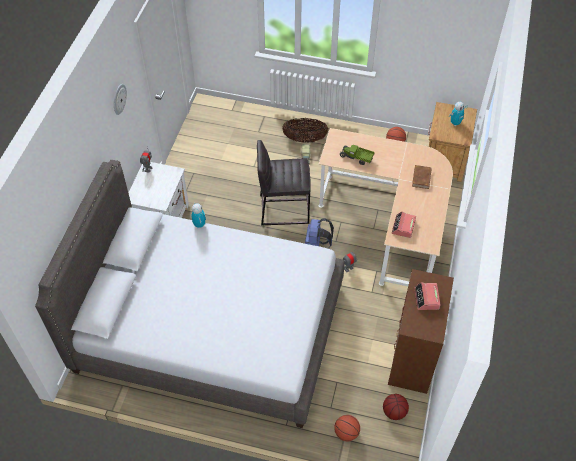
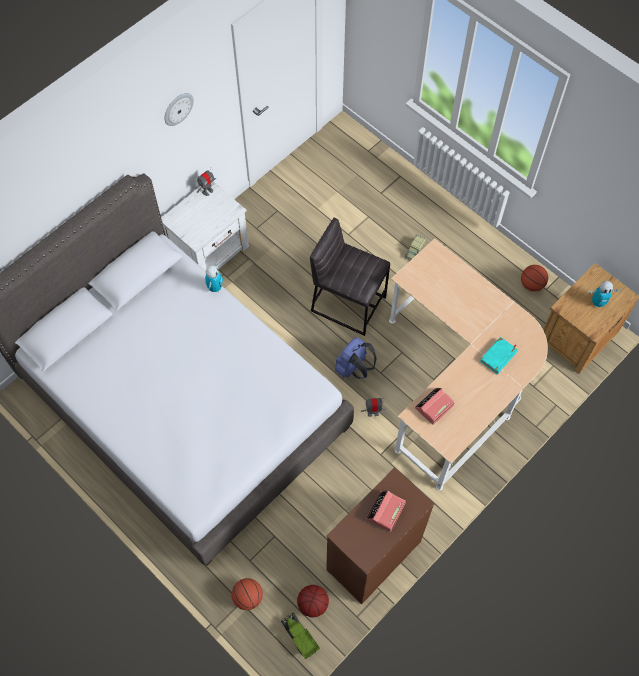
camera: 30 degrees right, 10 degrees up
basket [282,118,328,143] -> none
toy truck [340,145,374,165] -> toy truck moved to [281,612,320,659]
brown book [412,165,432,189] -> turquoise book [480,337,518,374]

